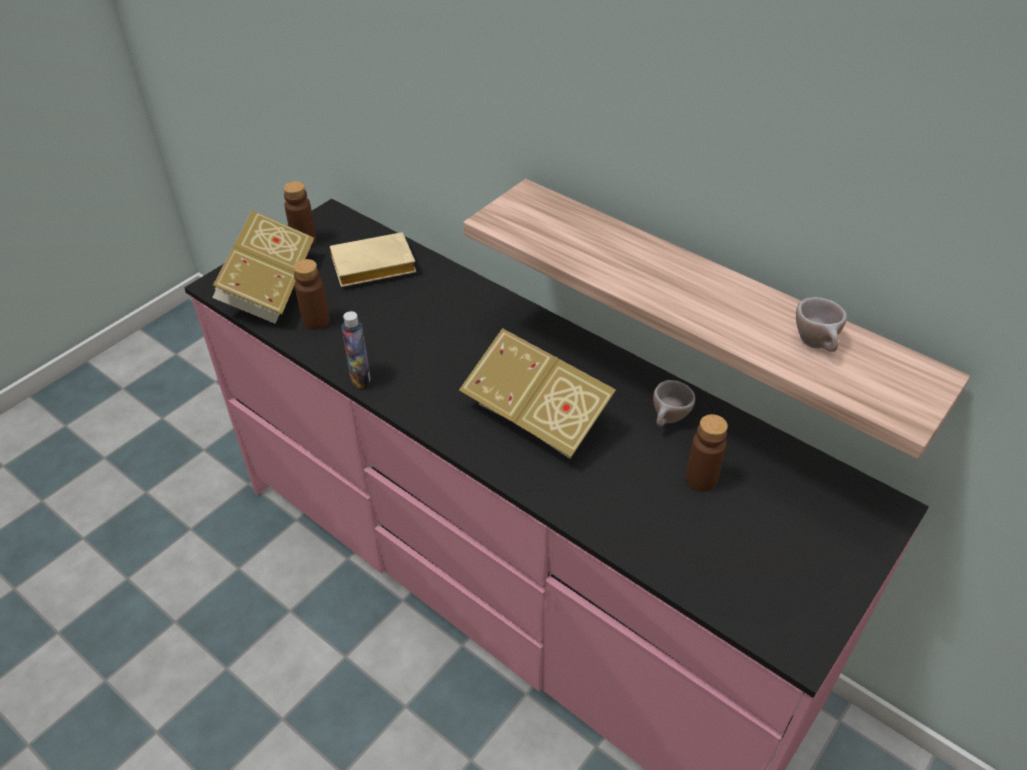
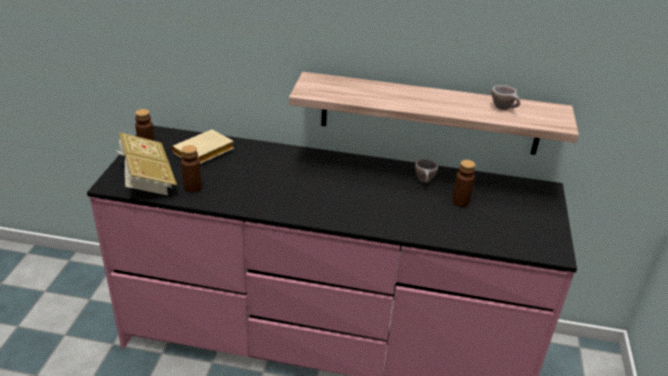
camera: 30 degrees left, 10 degrees down
bottle [341,311,371,389] -> none
book [459,328,616,459] -> none

